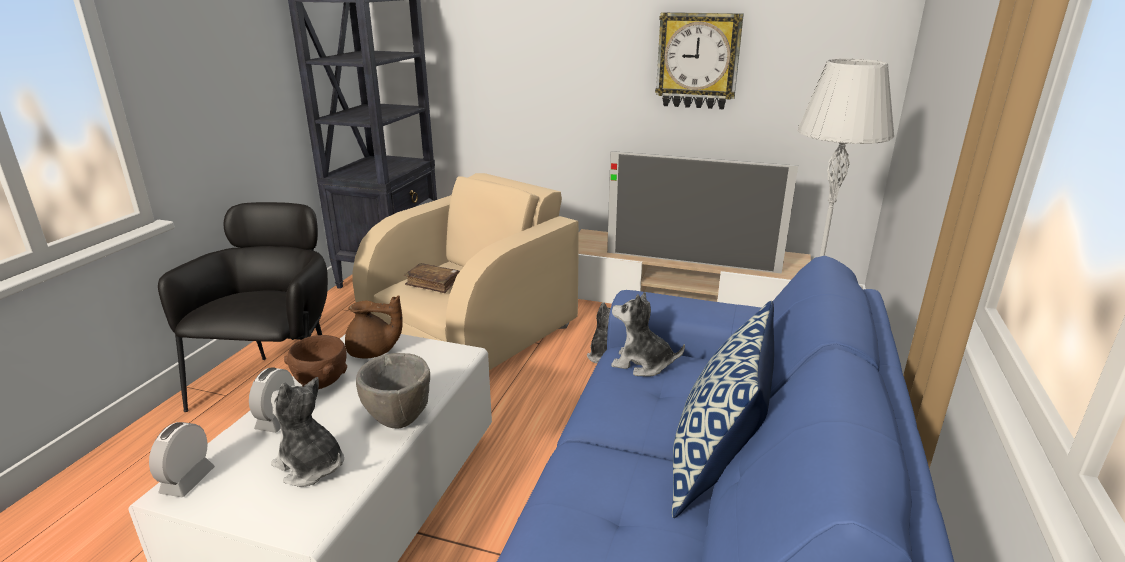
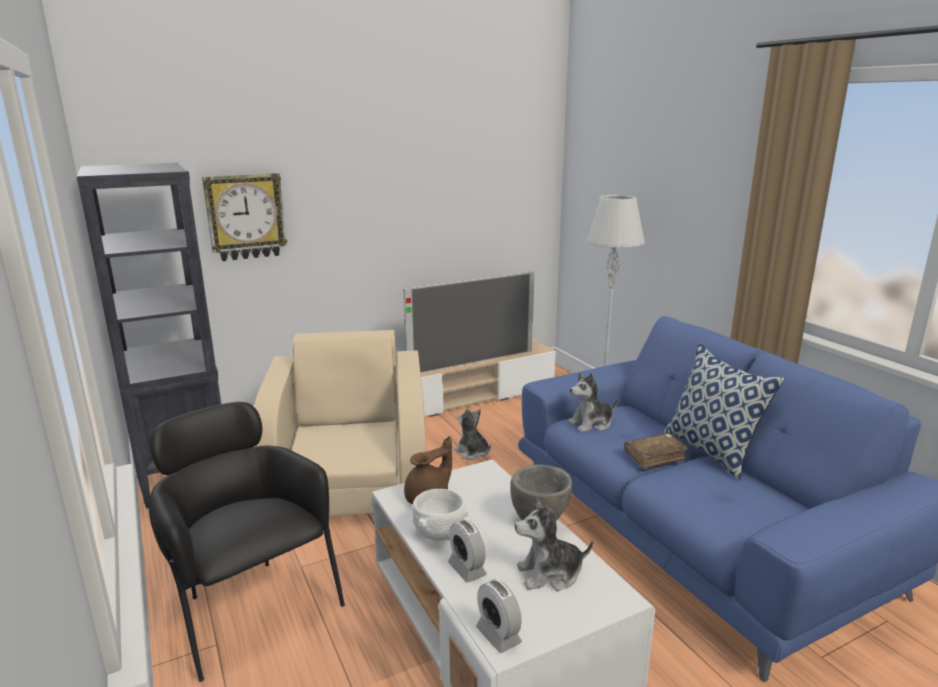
camera: 45 degrees left, 5 degrees down
brown bowl [284,335,347,389] -> white bowl [412,489,468,541]
brown book [404,263,460,293] -> brown book moved to [624,433,689,469]
wall clock [655,12,744,109] -> wall clock moved to [202,173,287,261]

